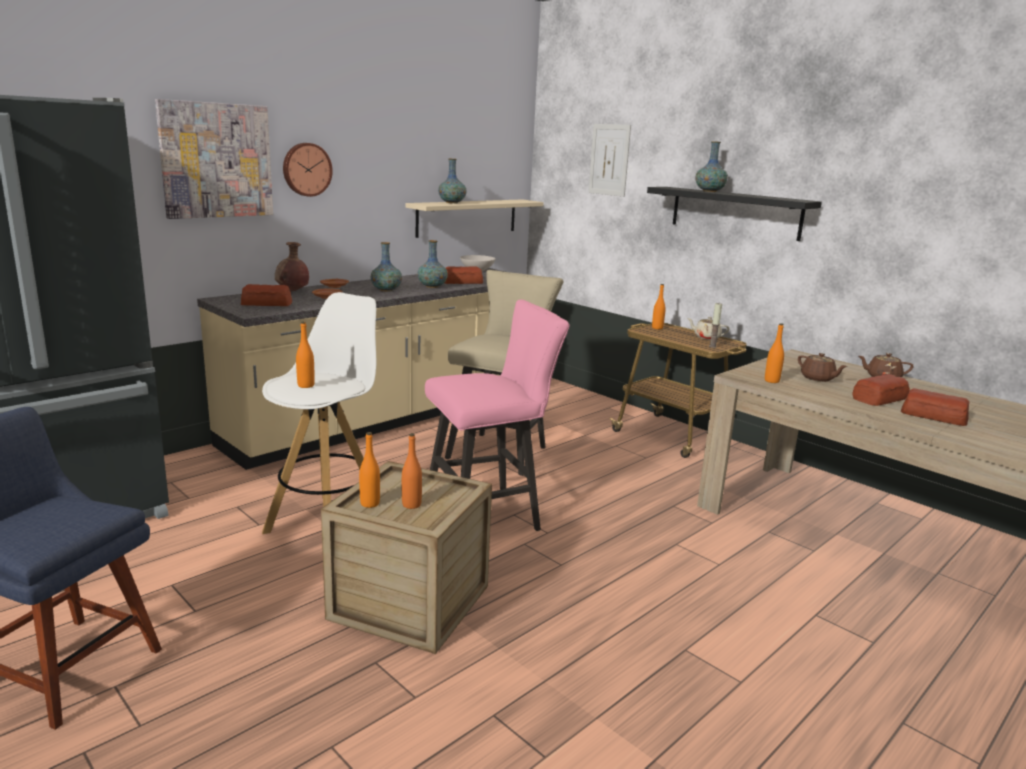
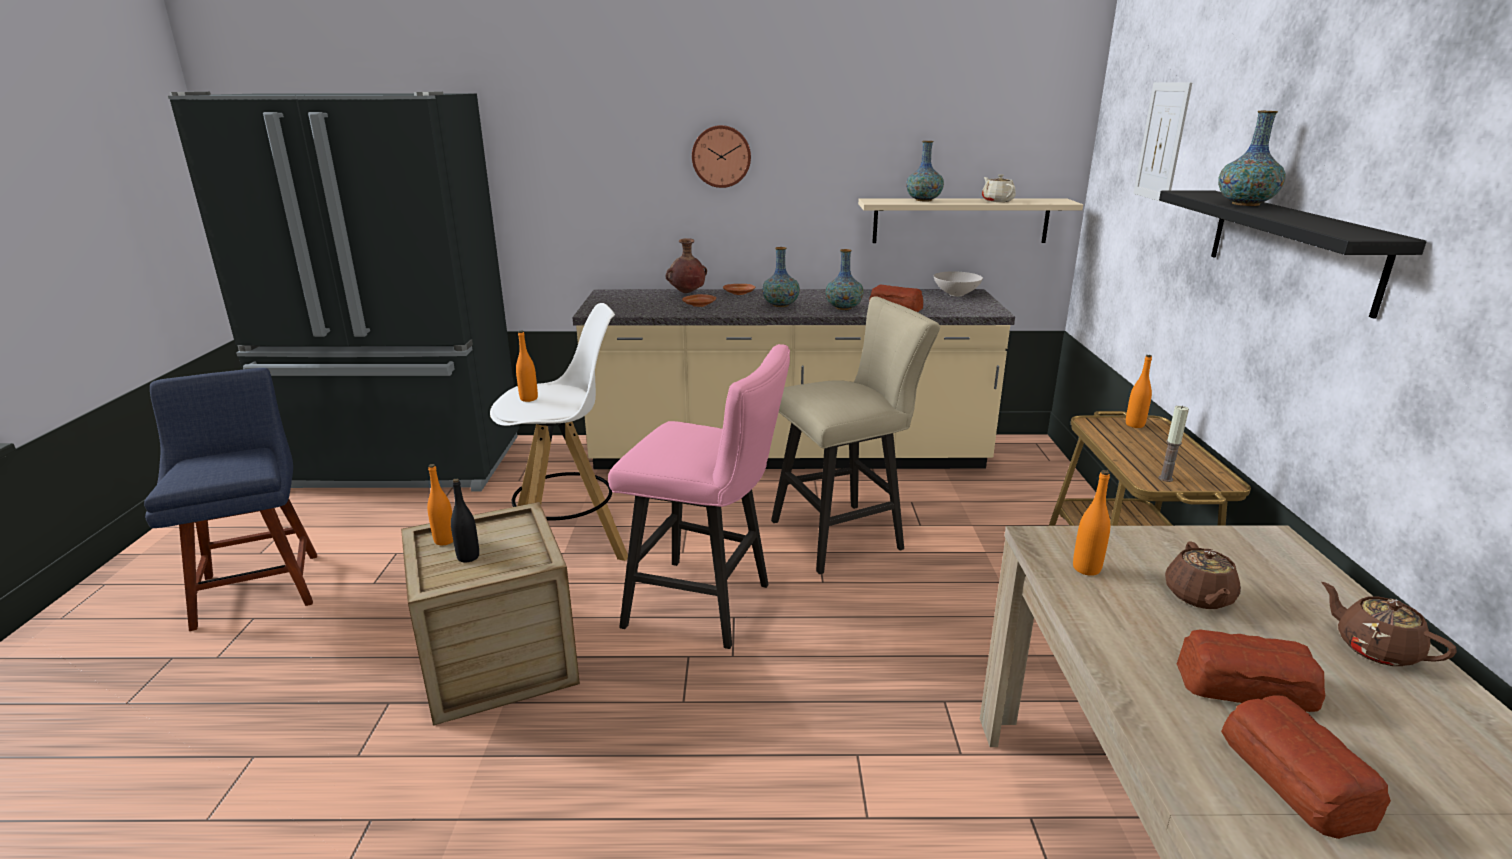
camera: 45 degrees right, 5 degrees up
picture [155,99,273,219] -> none
bread [241,284,292,306] -> none
orange bottle [402,433,422,509] -> black bottle [451,479,479,563]
beige teapot [687,317,729,340] -> beige teapot moved to [982,174,1016,202]

